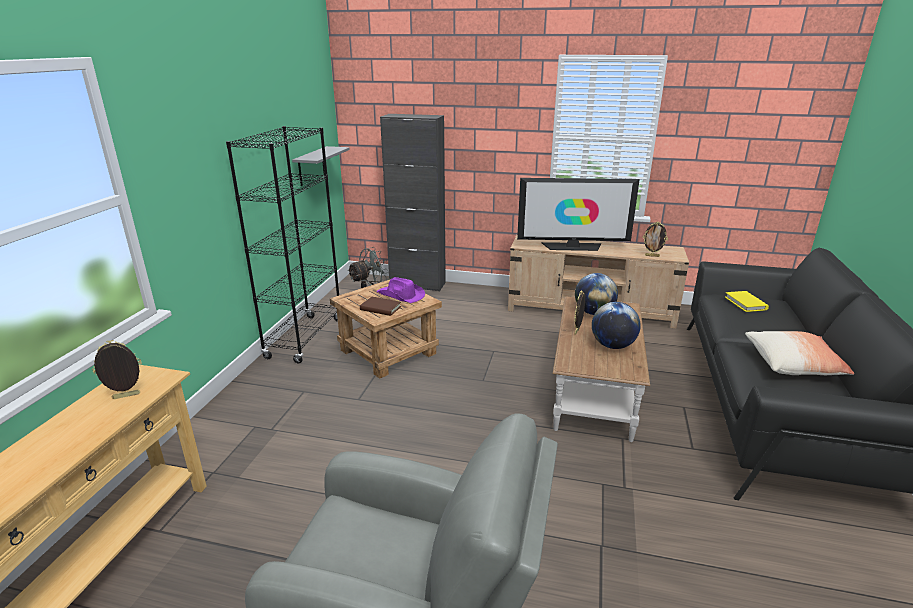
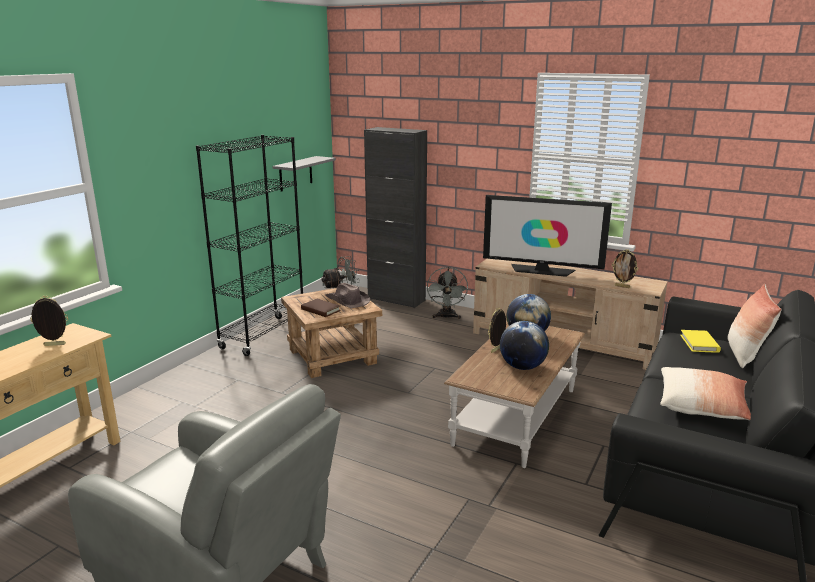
camera: 15 degrees right, 5 degrees down
purple hat [377,277,425,303] -> brown hat [325,283,370,308]
none -> grey fan [427,267,468,319]
none -> pillow [727,284,782,368]

